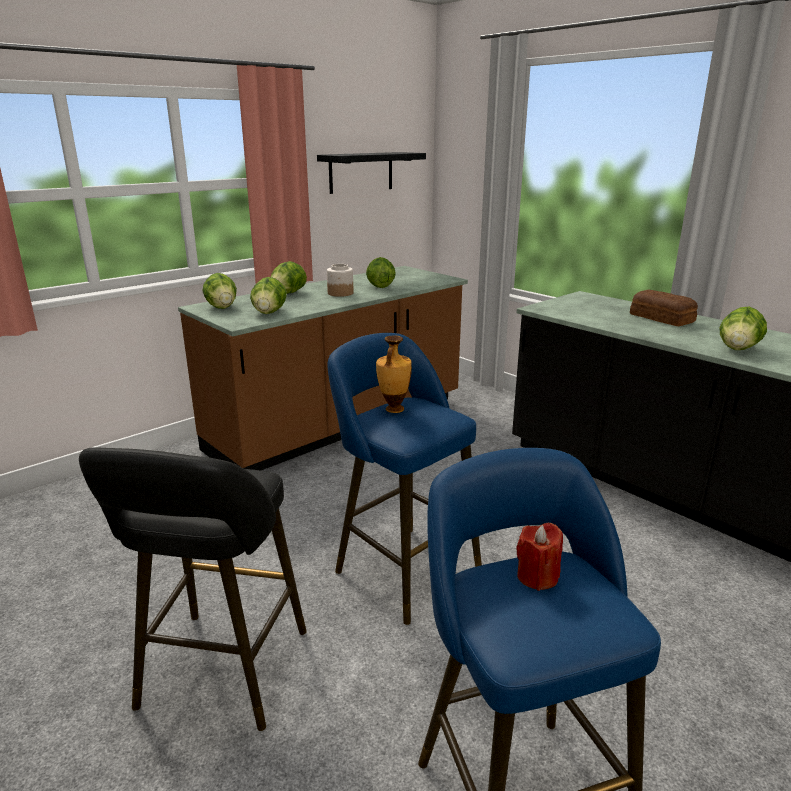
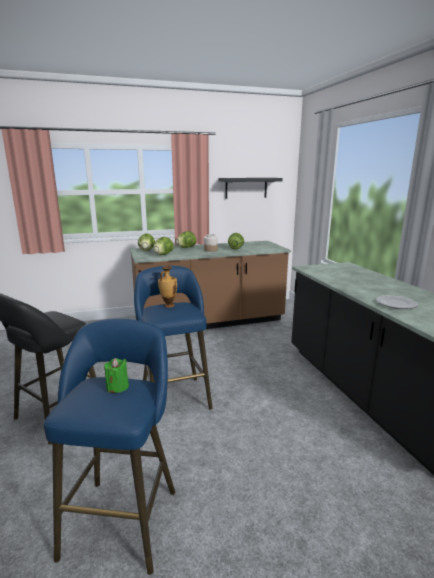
camera: 25 degrees right, 5 degrees down
red candle [516,523,563,591] -> green candle [104,358,129,393]
bread [630,289,698,326] -> none
lettuce [720,307,767,350] -> plate [376,295,418,309]

